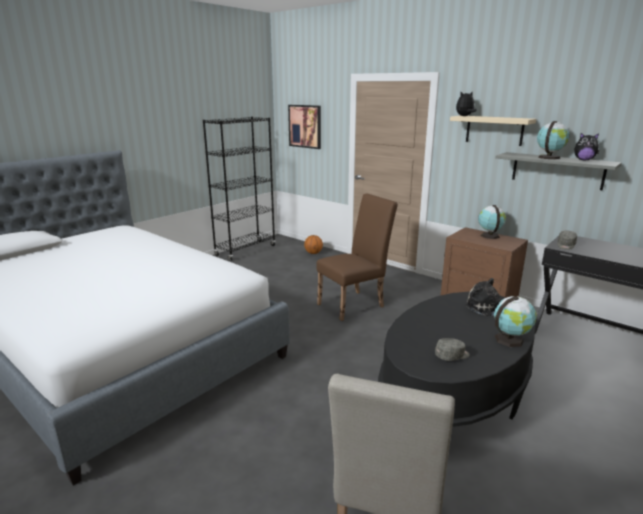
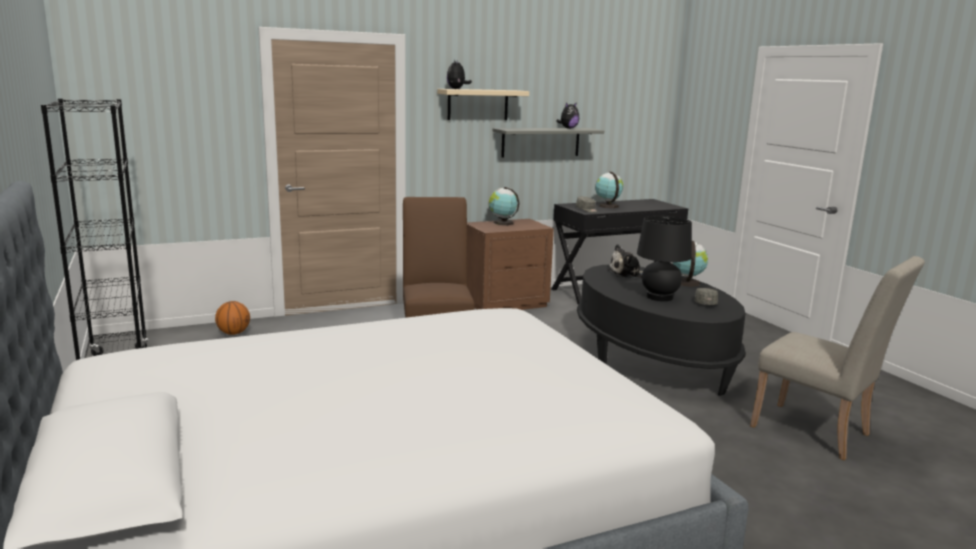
camera: 65 degrees left, 5 degrees down
picture [288,105,321,149] -> none
globe [537,121,569,159] -> globe moved to [595,172,623,208]
none -> black table lamp [637,216,692,301]

